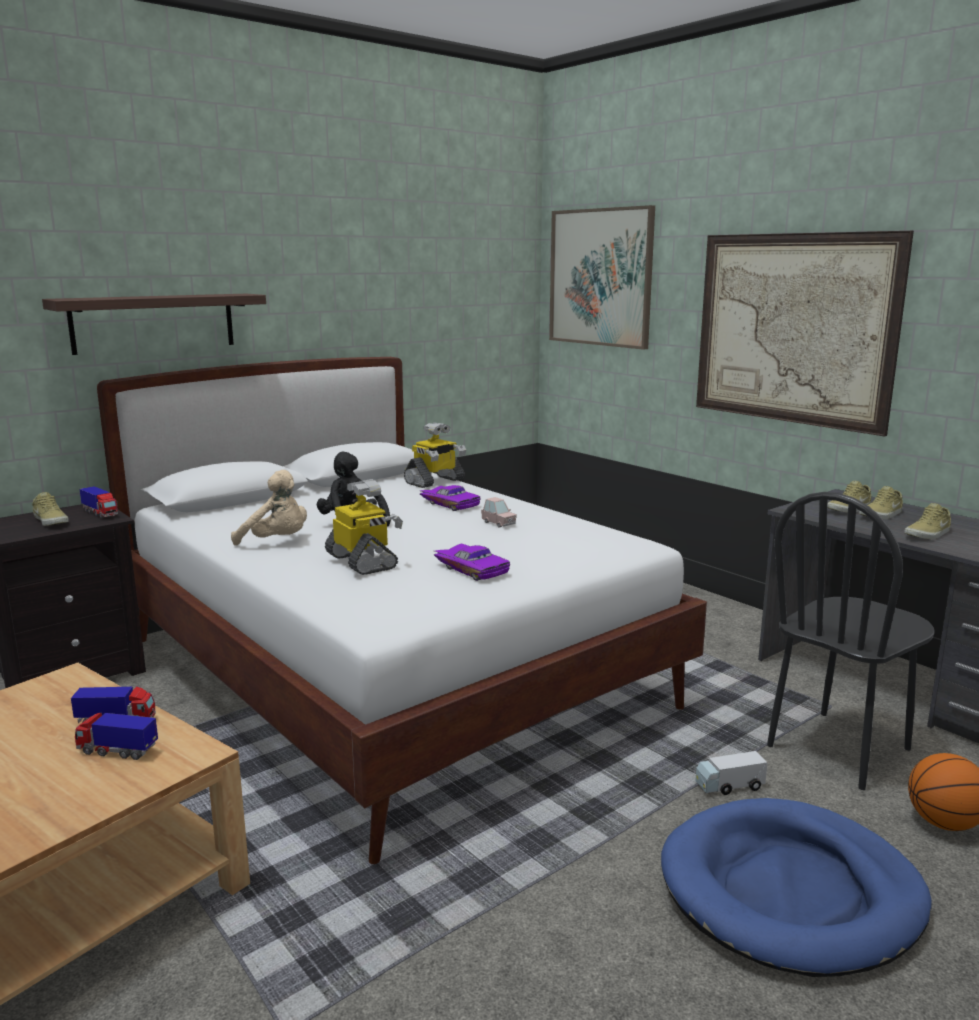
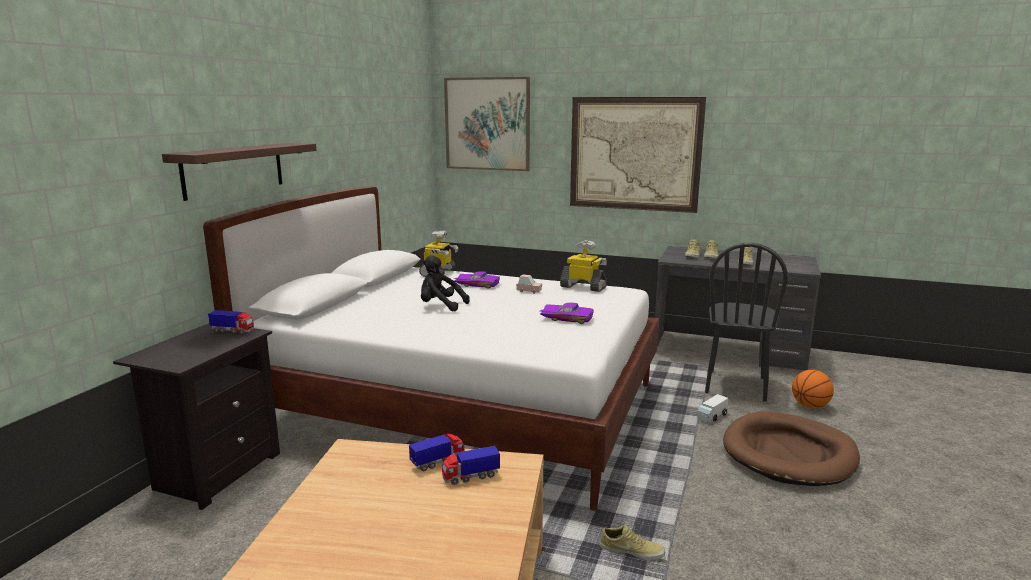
camera: 30 degrees left, 0 degrees up
beige shoe [32,492,68,526] -> beige shoe moved to [600,525,665,561]
beige plush toy [231,470,307,546] -> none
toy robot [325,479,403,575] -> toy robot moved to [560,240,607,292]
blue dog bed [661,798,932,977] -> brown dog bed [723,411,860,486]

